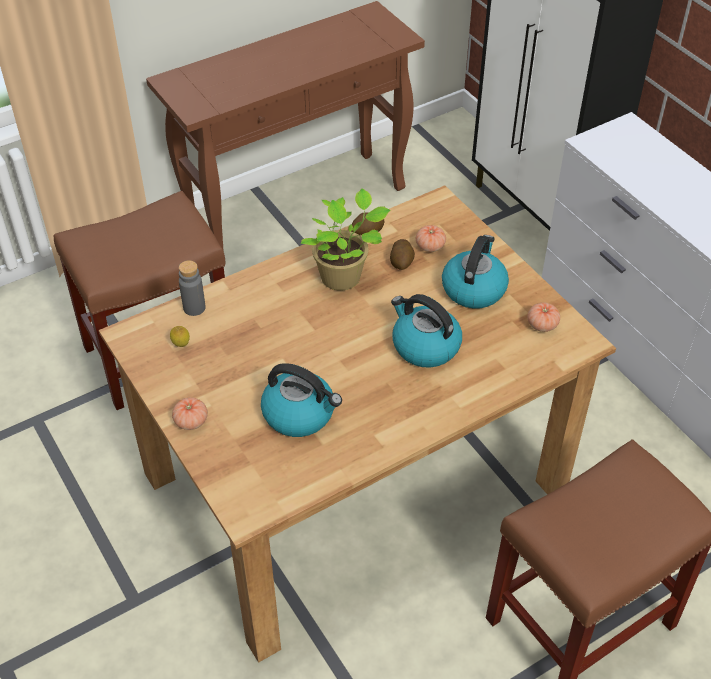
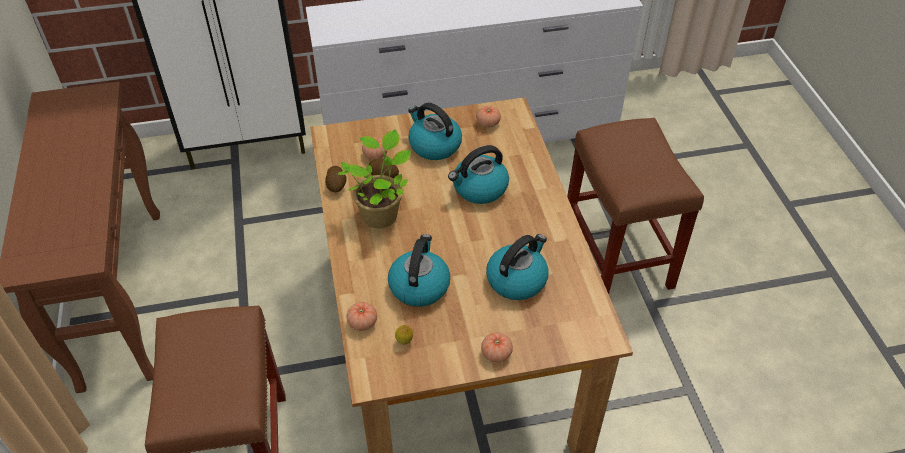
camera: 70 degrees left, 0 degrees up
grey bottle [179,260,206,316] -> tomato [346,302,377,331]
none -> kettle [388,234,450,307]

